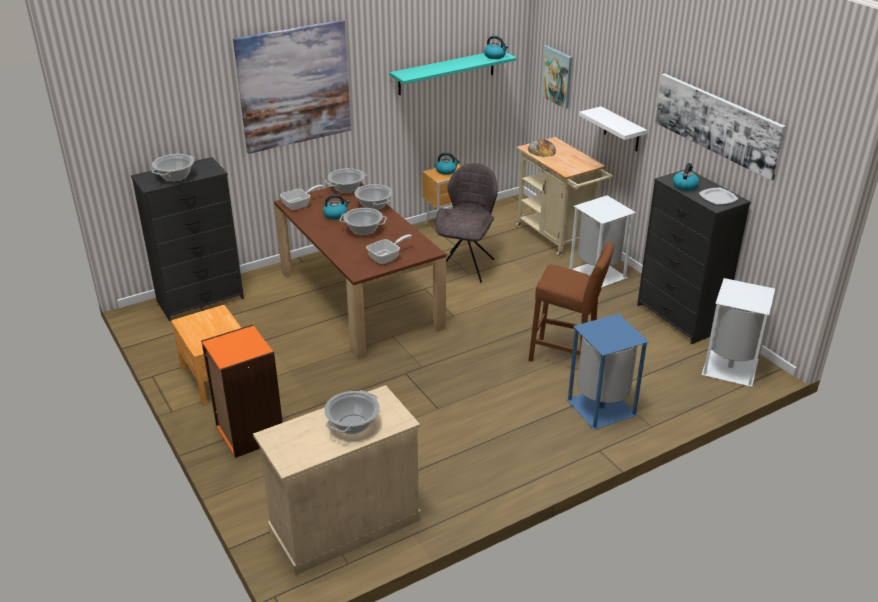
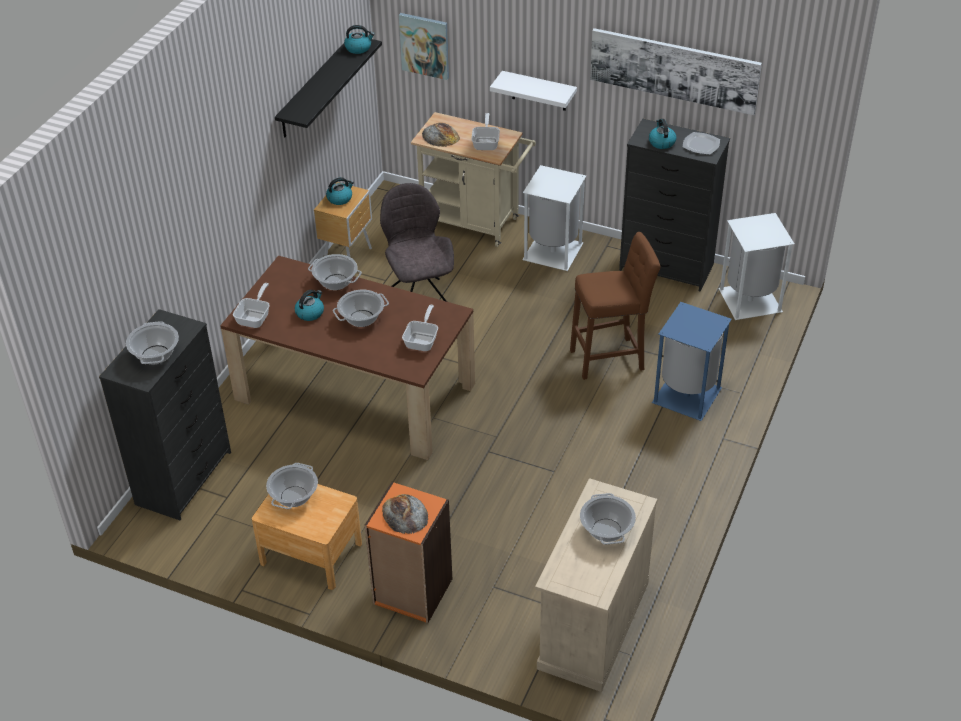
camera: 35 degrees left, 10 degrees up
picture [233,20,351,154] -> none
cooking pot [325,168,367,194] -> cooking pot moved to [266,463,318,509]
turquoise shelf [390,52,517,95] -> black shelf [275,39,382,138]
none -> bread [382,494,428,534]
none -> frying pan [472,113,500,150]

